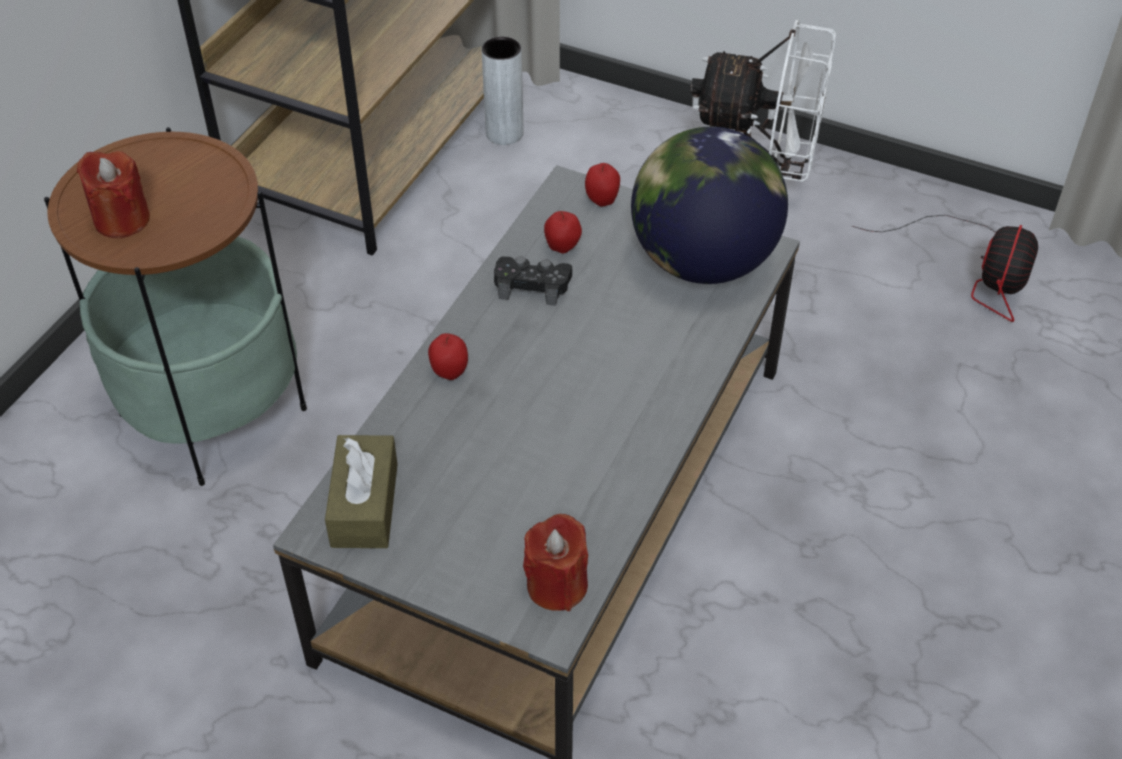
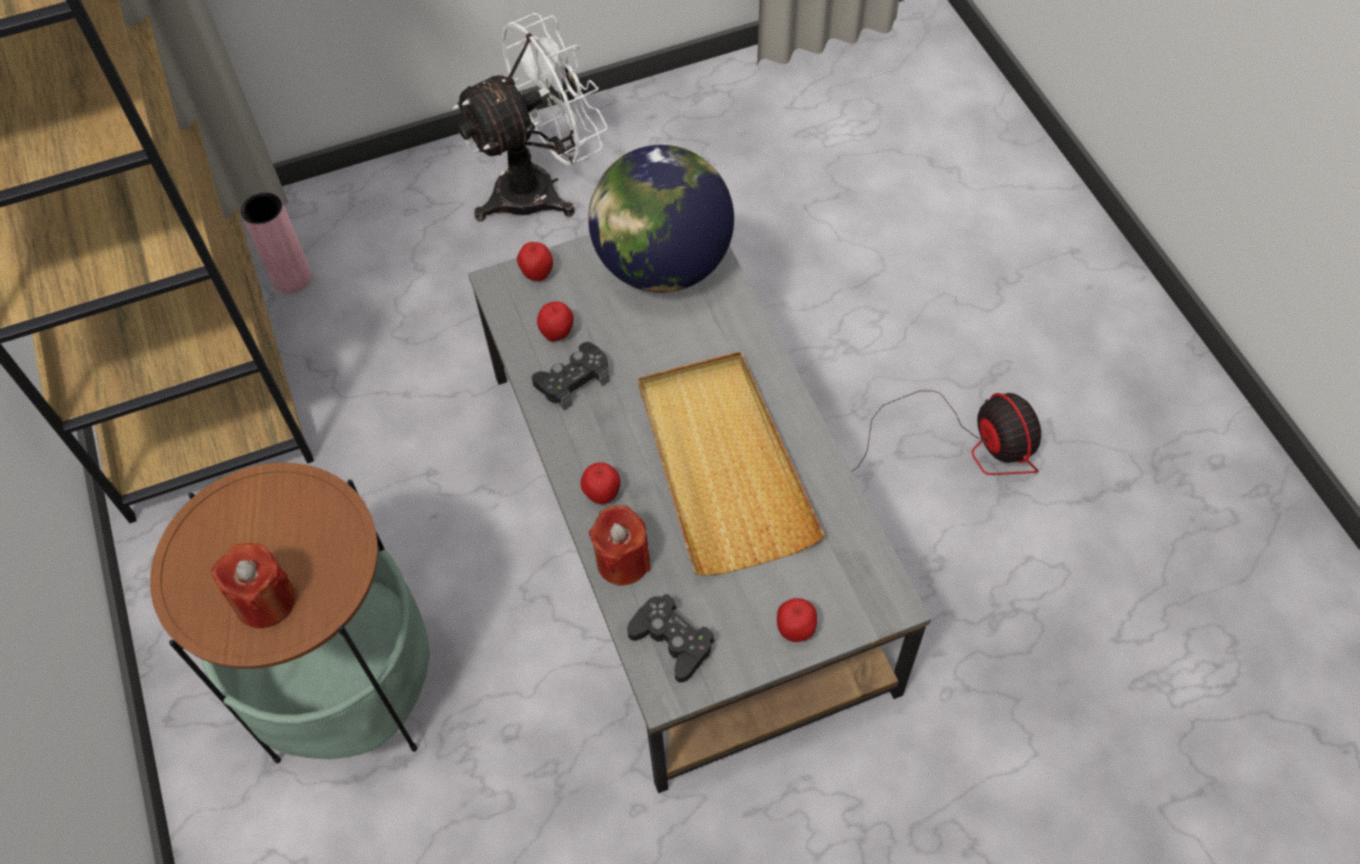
camera: 45 degrees left, 10 degrees up
brown tissue box [325,435,398,548] -> black game controller [627,594,715,683]
grey vase [482,37,524,145] -> pink vase [241,193,312,294]
red candle [523,514,588,611] -> red candle moved to [589,505,650,586]
fan [852,215,1038,322] -> fan moved to [852,390,1041,475]
none -> beige tray [638,351,825,576]
none -> apple [777,598,817,642]

